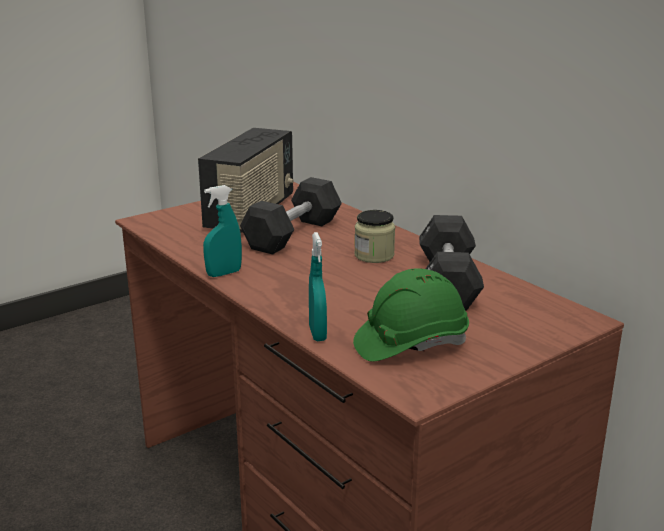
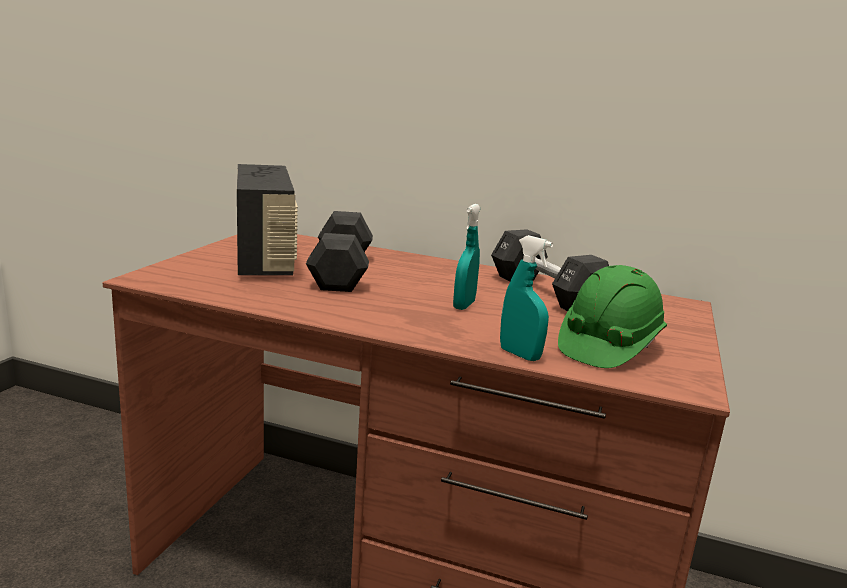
camera: 35 degrees left, 5 degrees down
turquoise spray bottle [203,185,242,277] -> turquoise spray bottle moved to [453,204,481,310]
jar [354,210,395,263] -> none

